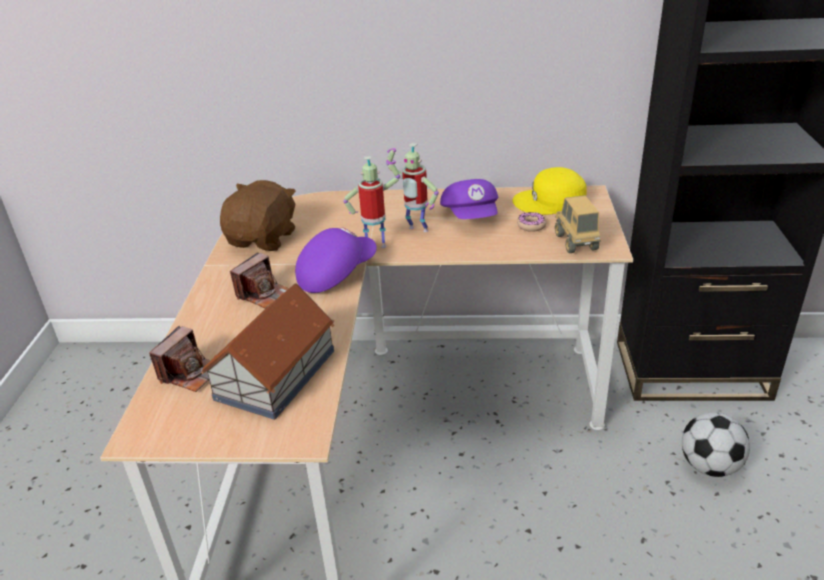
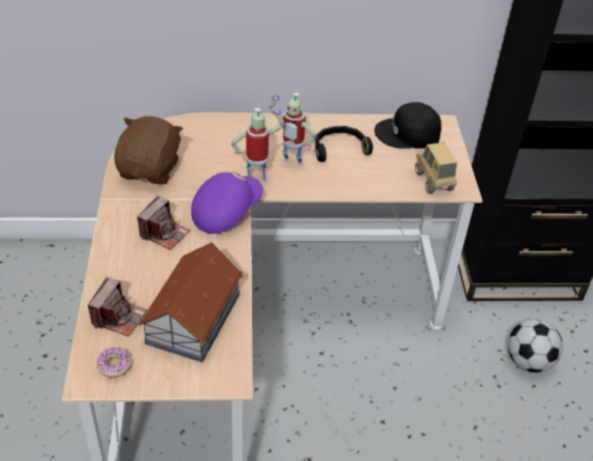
camera: 10 degrees left, 10 degrees up
purple cap [440,179,498,219] -> black headphones [315,126,373,162]
yellow cap [513,167,587,215] -> black cap [374,102,441,149]
donut [517,212,546,232] -> donut moved to [97,347,132,378]

